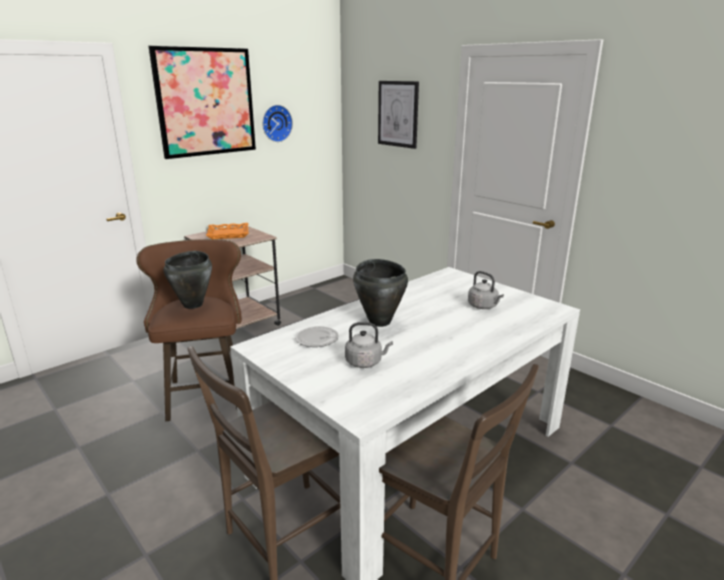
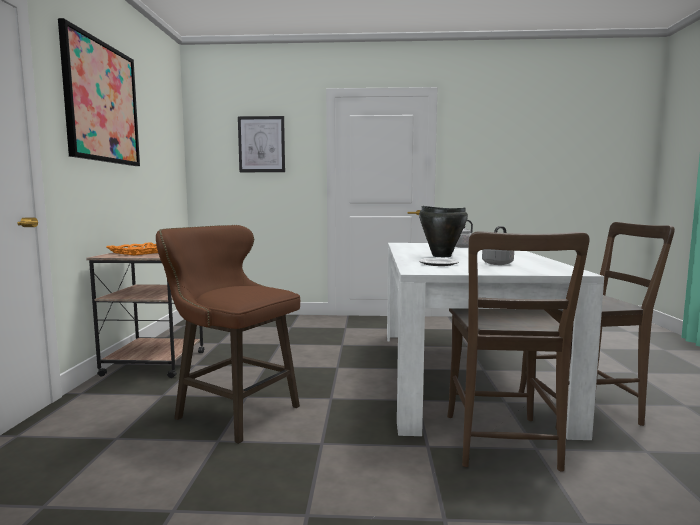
camera: 45 degrees left, 15 degrees down
black cooking pot [164,251,212,309] -> none
wall clock [262,105,293,142] -> none

